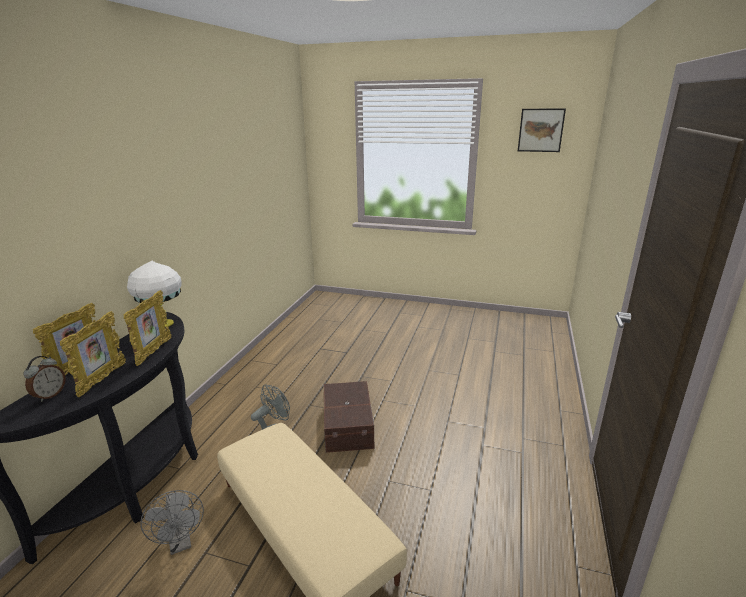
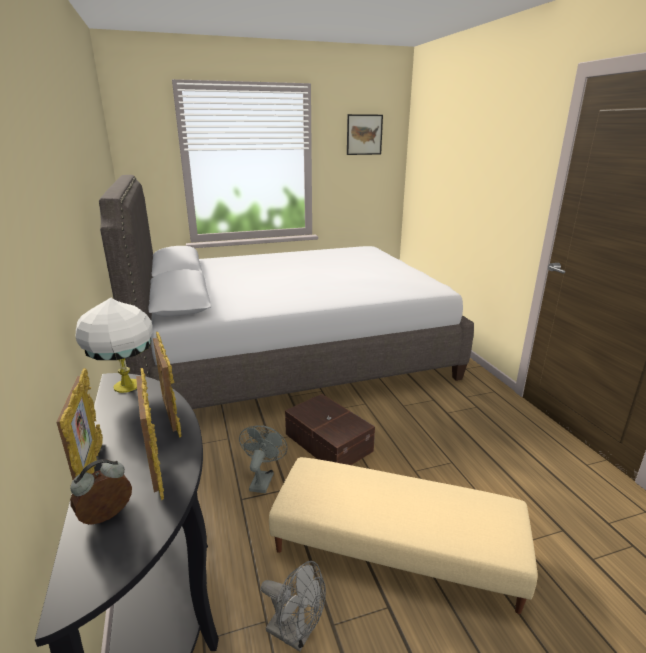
camera: 35 degrees left, 0 degrees up
alarm clock [23,356,66,402] -> alarm clock turned 120 degrees counterclockwise [70,459,132,525]
none -> grey bed [99,175,474,409]

